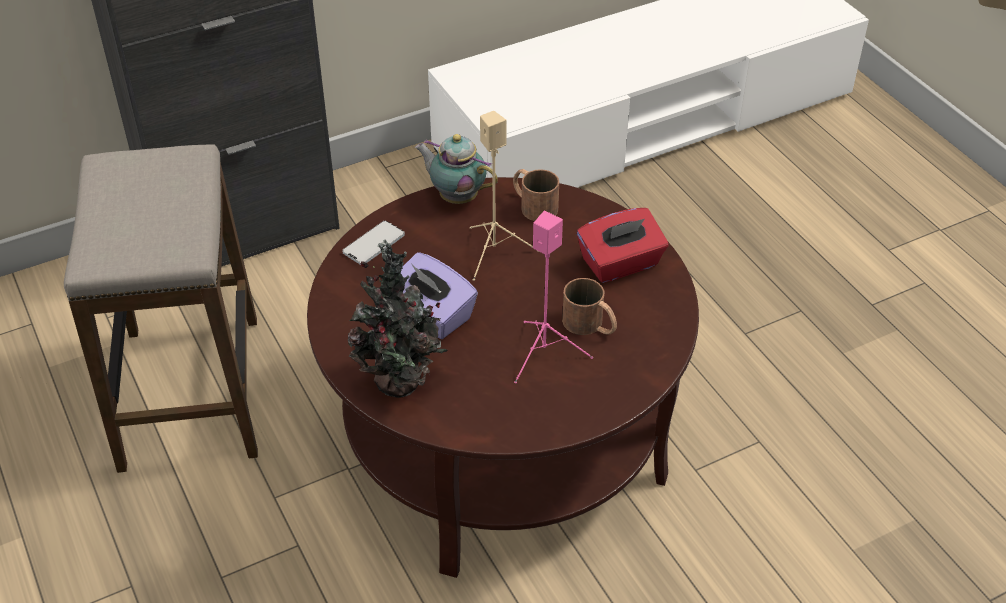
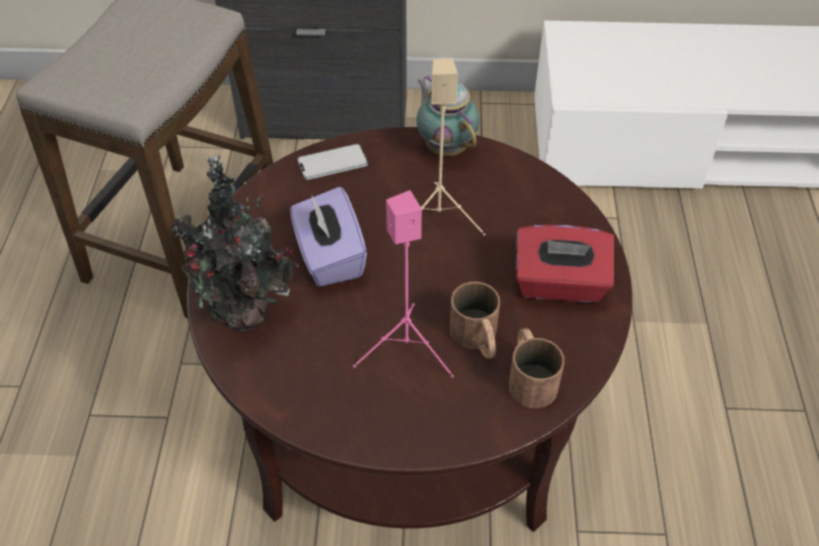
camera: 30 degrees right, 5 degrees up
brown mug [513,169,559,221] -> brown mug moved to [509,328,564,408]

